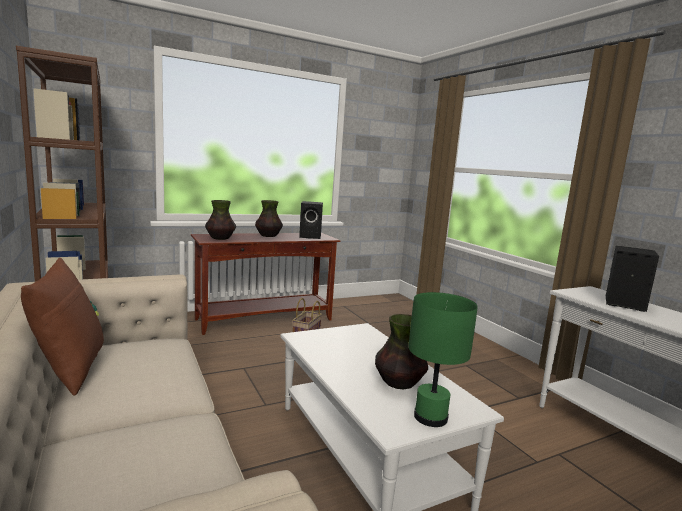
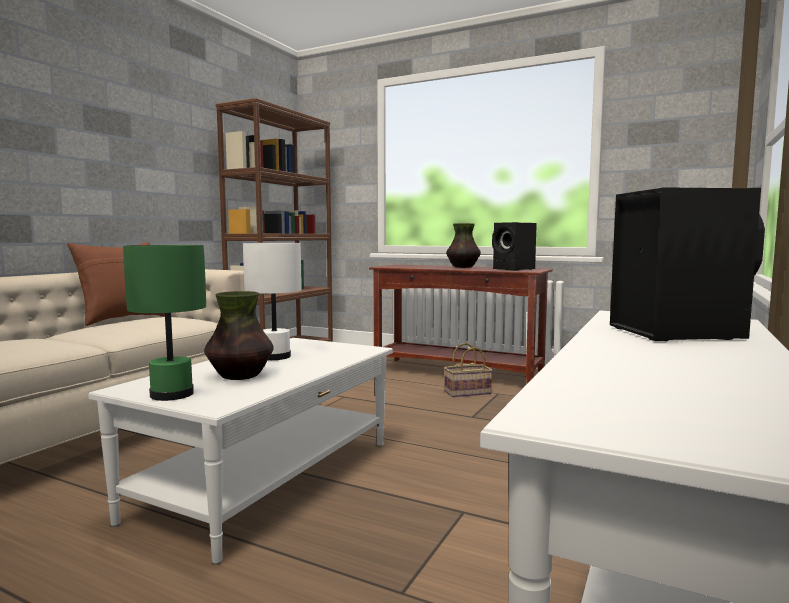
camera: 55 degrees right, 5 degrees down
vase [205,200,236,240] -> none
none -> white table lamp [243,243,301,360]

